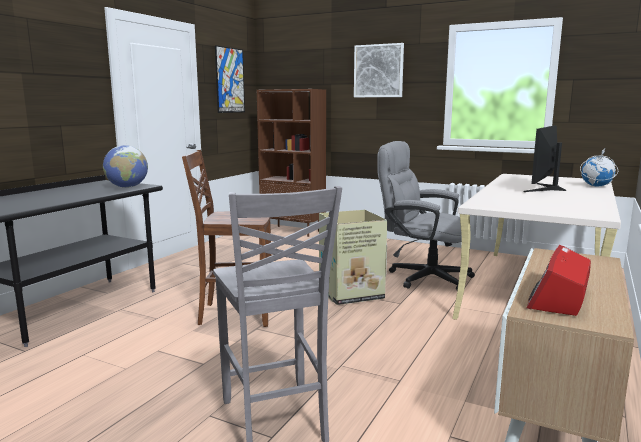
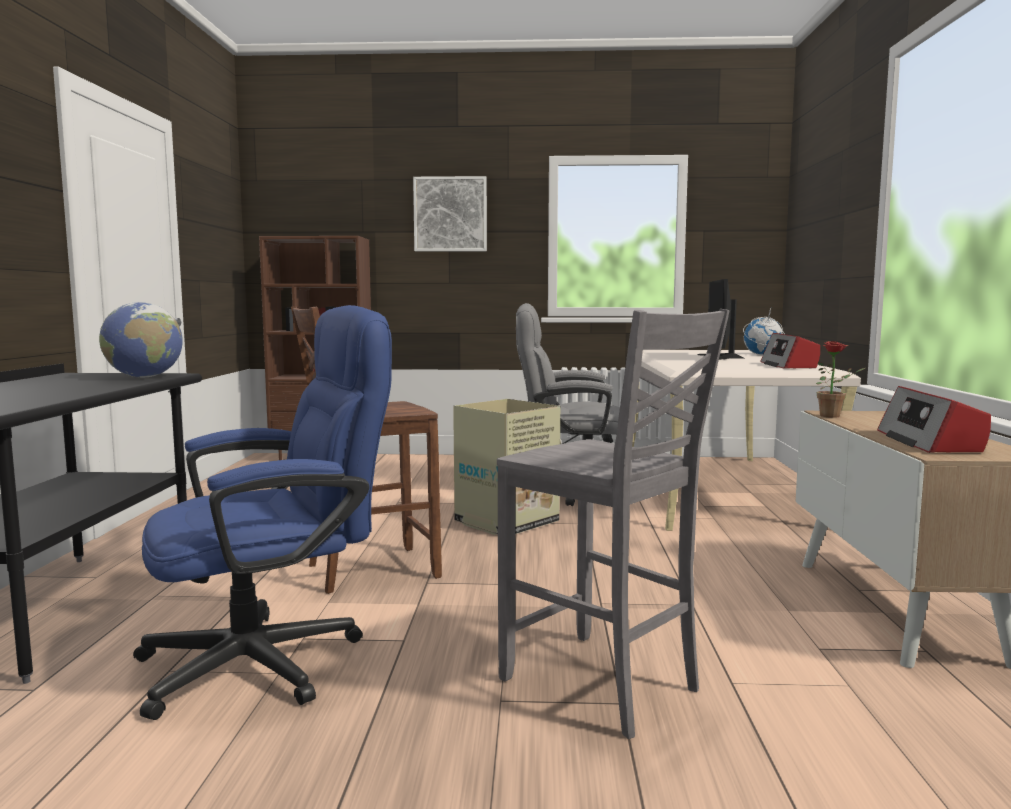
camera: 25 degrees left, 5 degrees down
picture [215,45,245,113] -> none
none -> blue office chair [133,305,392,720]
none -> radio [760,333,820,369]
none -> potted plant [816,341,865,418]

